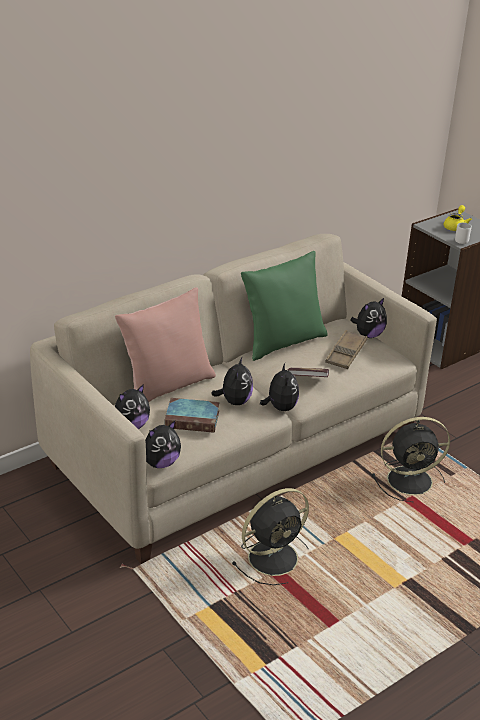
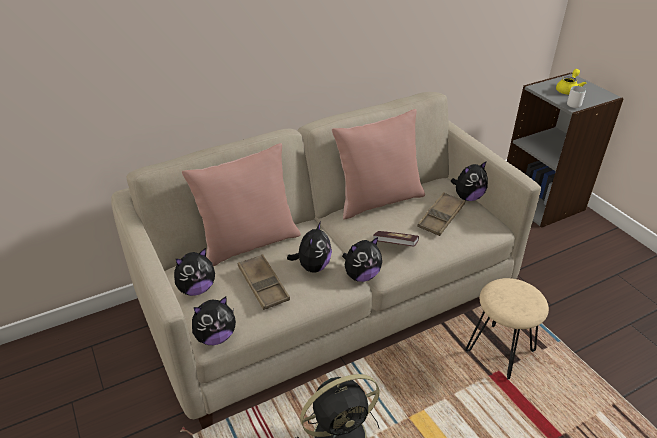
camera: 10 degrees right, 5 degrees up
book [164,398,220,433] -> brown tray [238,254,290,310]
green pillow [241,251,328,361] -> pink pillow [332,109,425,220]
plush toy [260,363,299,411] -> plush toy turned 60 degrees clockwise [342,237,382,282]
black fan [372,417,450,502] -> beige stool [465,278,549,380]

